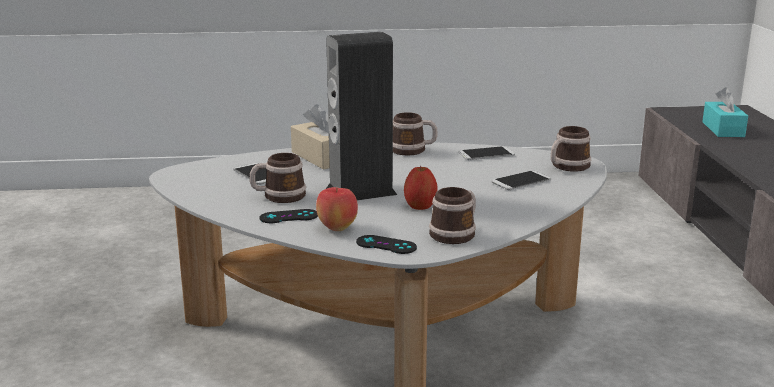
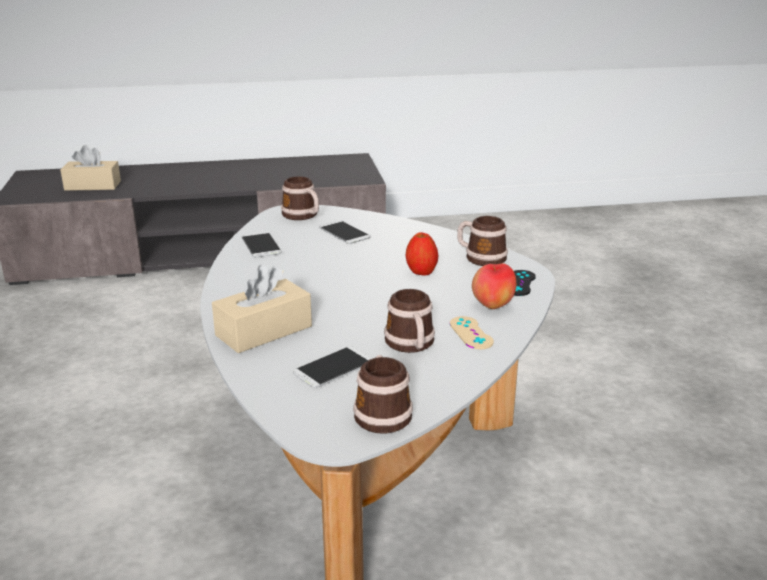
camera: 95 degrees left, 5 degrees up
black game controller [260,209,318,223] -> beige game controller [450,316,494,349]
speaker [326,32,397,200] -> none
mug [393,112,438,155] -> mug moved to [353,355,413,434]
turquoise tissue box [702,87,748,137] -> beige tissue box [60,145,121,191]

